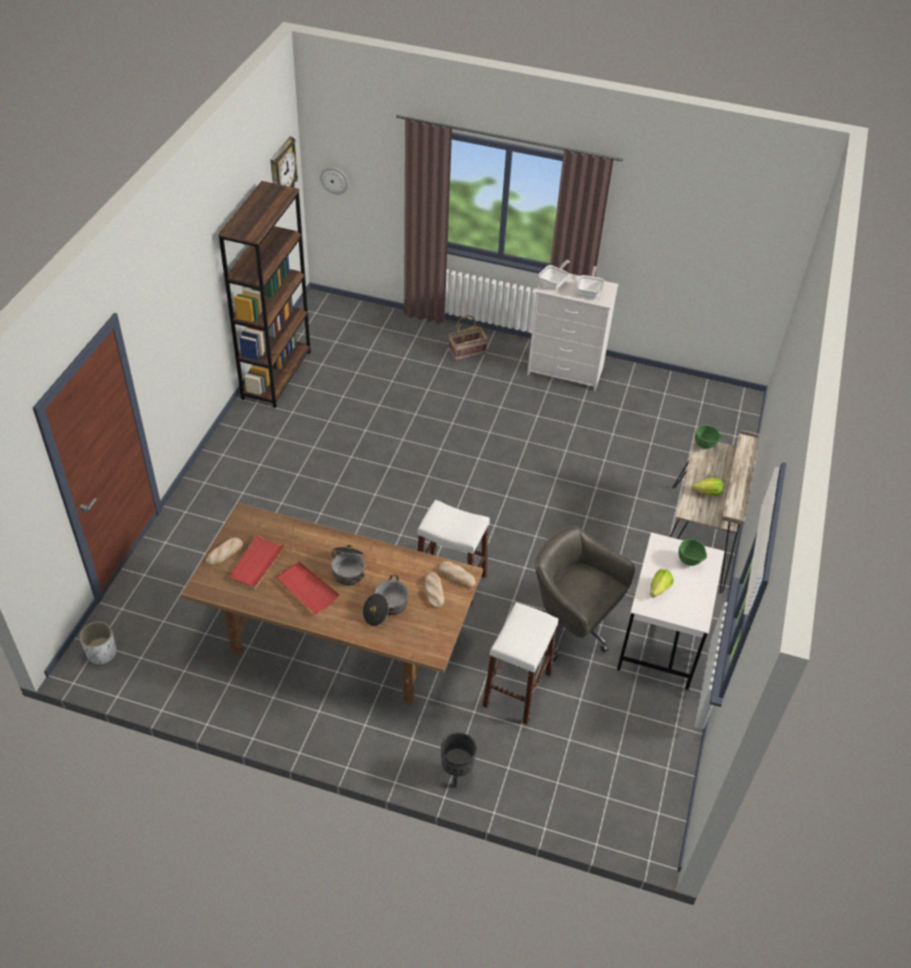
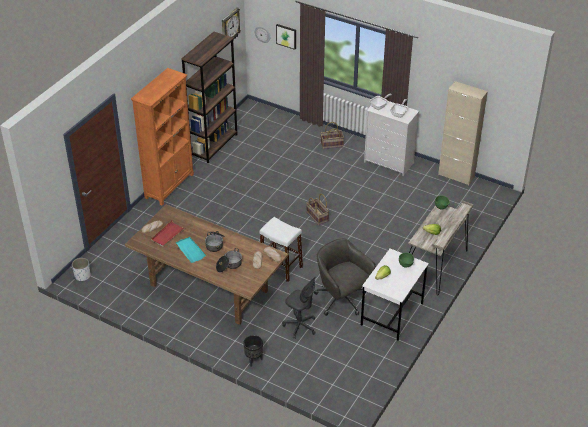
camera: 15 degrees right, 5 degrees down
red tray [276,561,340,614] -> turquoise tray [175,236,206,263]
white stool [482,602,558,724] -> grey office chair [282,276,316,338]
none -> orange bookcase [131,68,194,205]
none -> picture [276,24,296,50]
none -> basket [306,194,329,225]
none -> beige cabinet [438,81,488,185]

